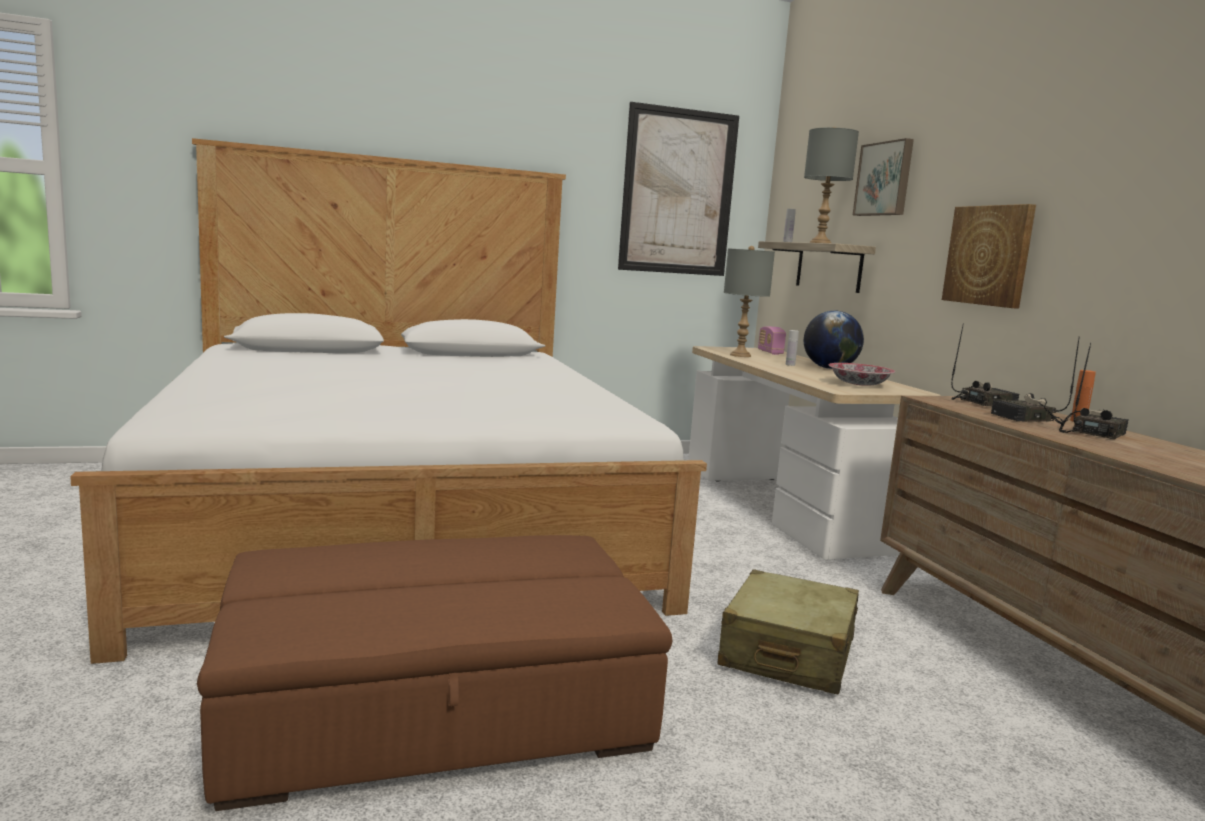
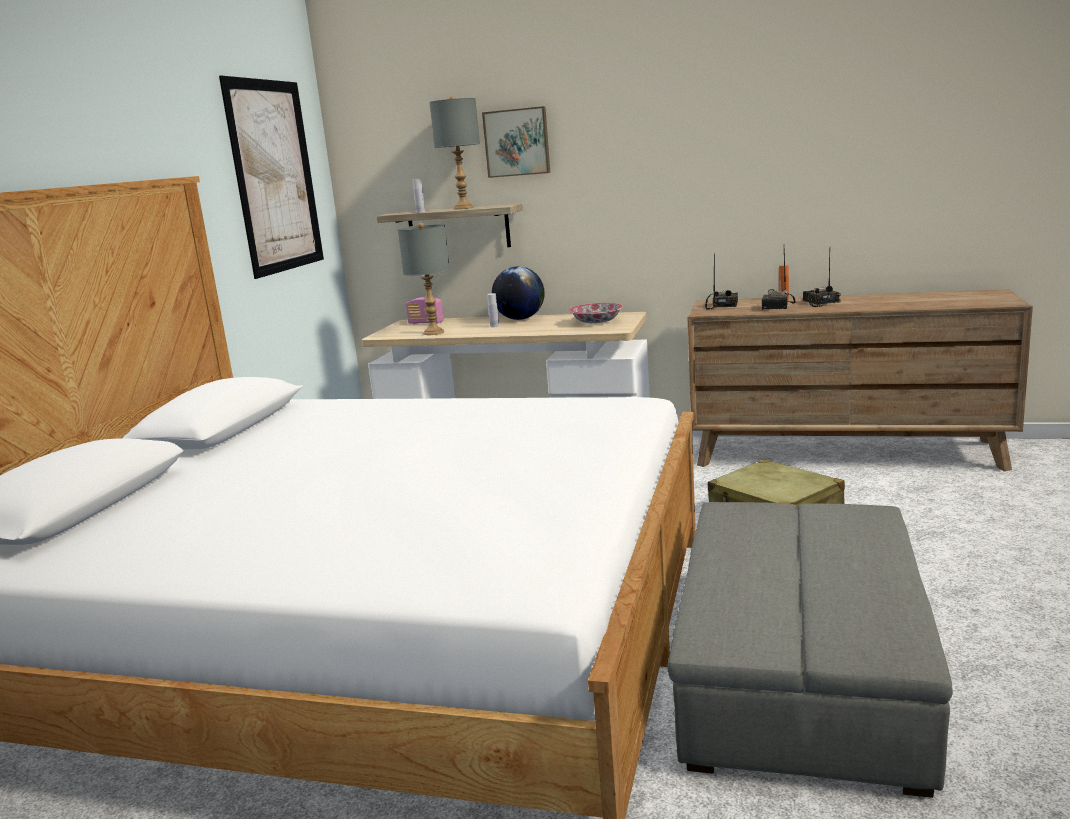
camera: 55 degrees left, 5 degrees up
brown ottoman [197,535,672,811] -> grey ottoman [667,502,953,798]
picture [942,204,1036,309] -> none

